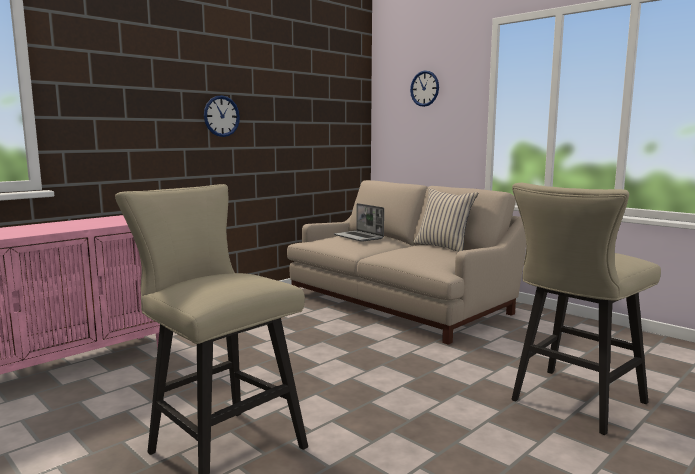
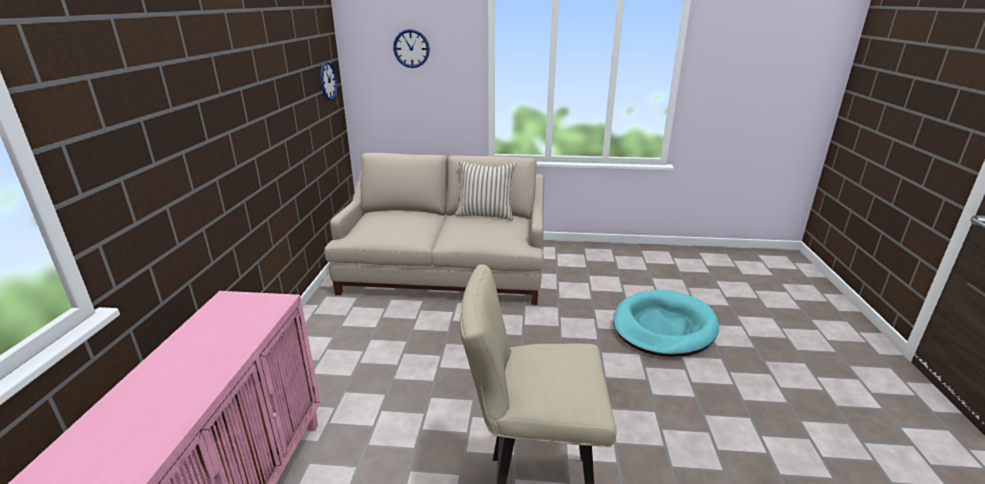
camera: 40 degrees left, 15 degrees up
wall clock [204,95,240,137] -> wall clock moved to [320,61,337,100]
laptop [334,203,384,242] -> none
beige stool [512,183,661,435] -> turquoise dog bed [613,290,719,357]

